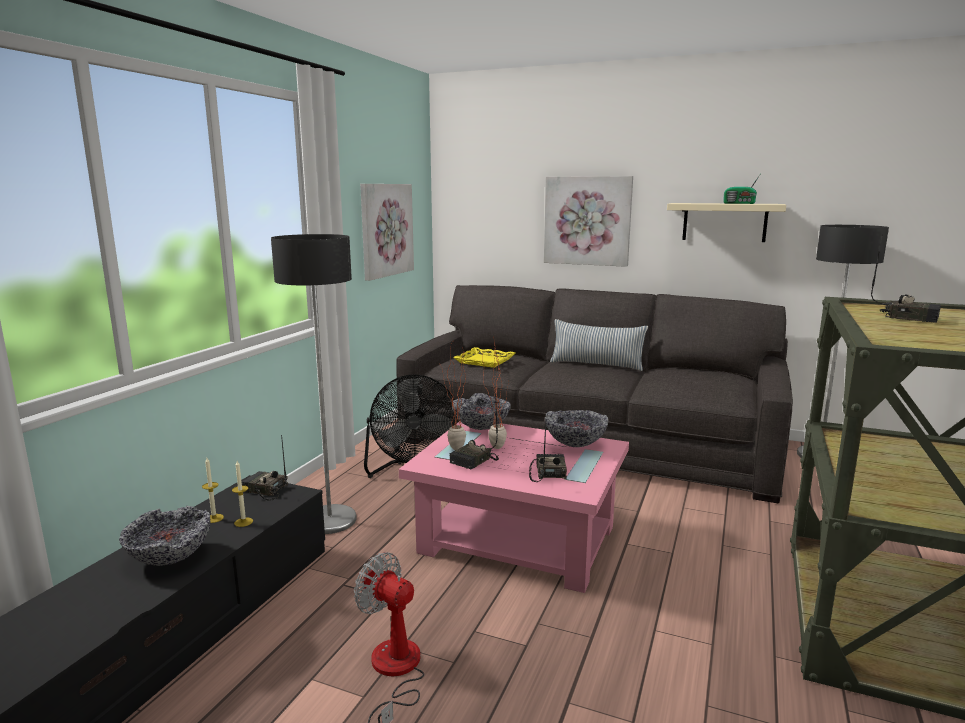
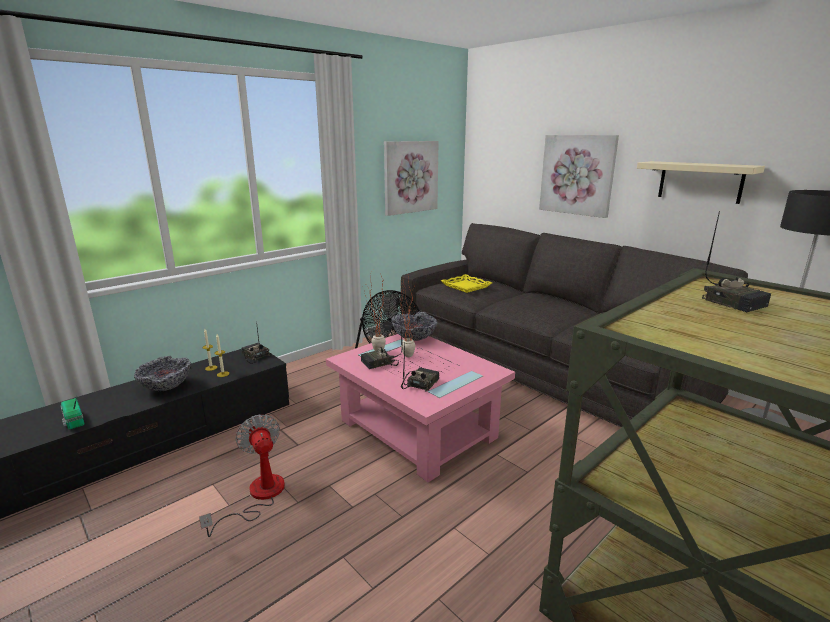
camera: 25 degrees right, 5 degrees up
floor lamp [271,234,357,534] -> none
bowl [545,410,609,447] -> none
pillow [550,319,648,371] -> none
radio [723,173,761,204] -> radio moved to [61,396,84,429]

